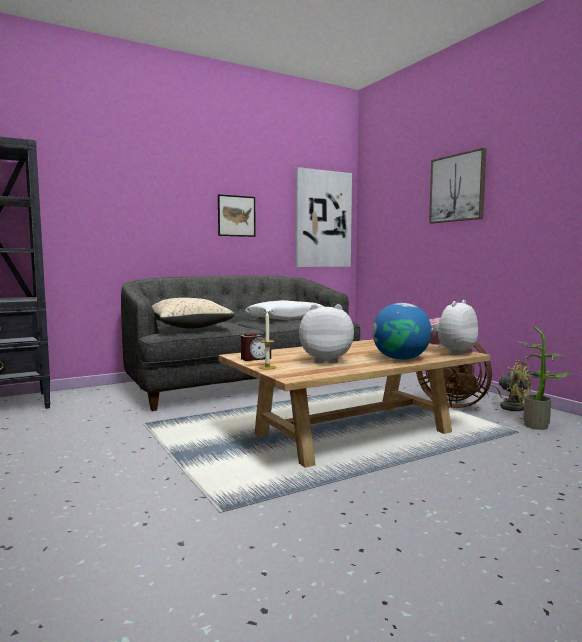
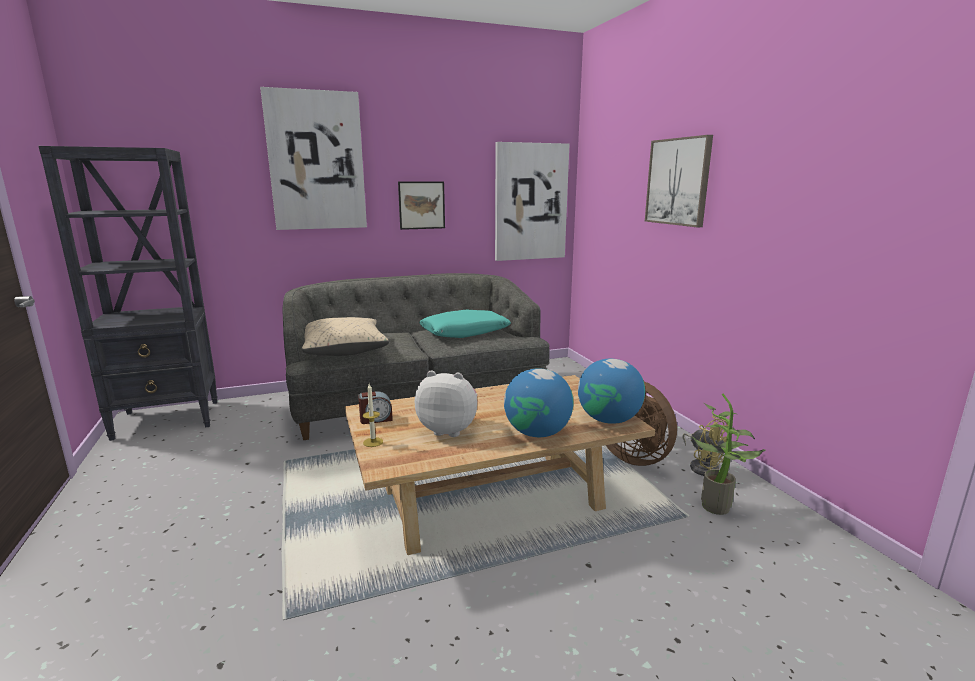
camera: 10 degrees right, 10 degrees up
white pillow [245,300,325,320] -> turquoise pillow [419,310,511,338]
plush toy [429,300,478,355] -> globe [578,359,645,424]
none -> picture [260,87,367,230]

